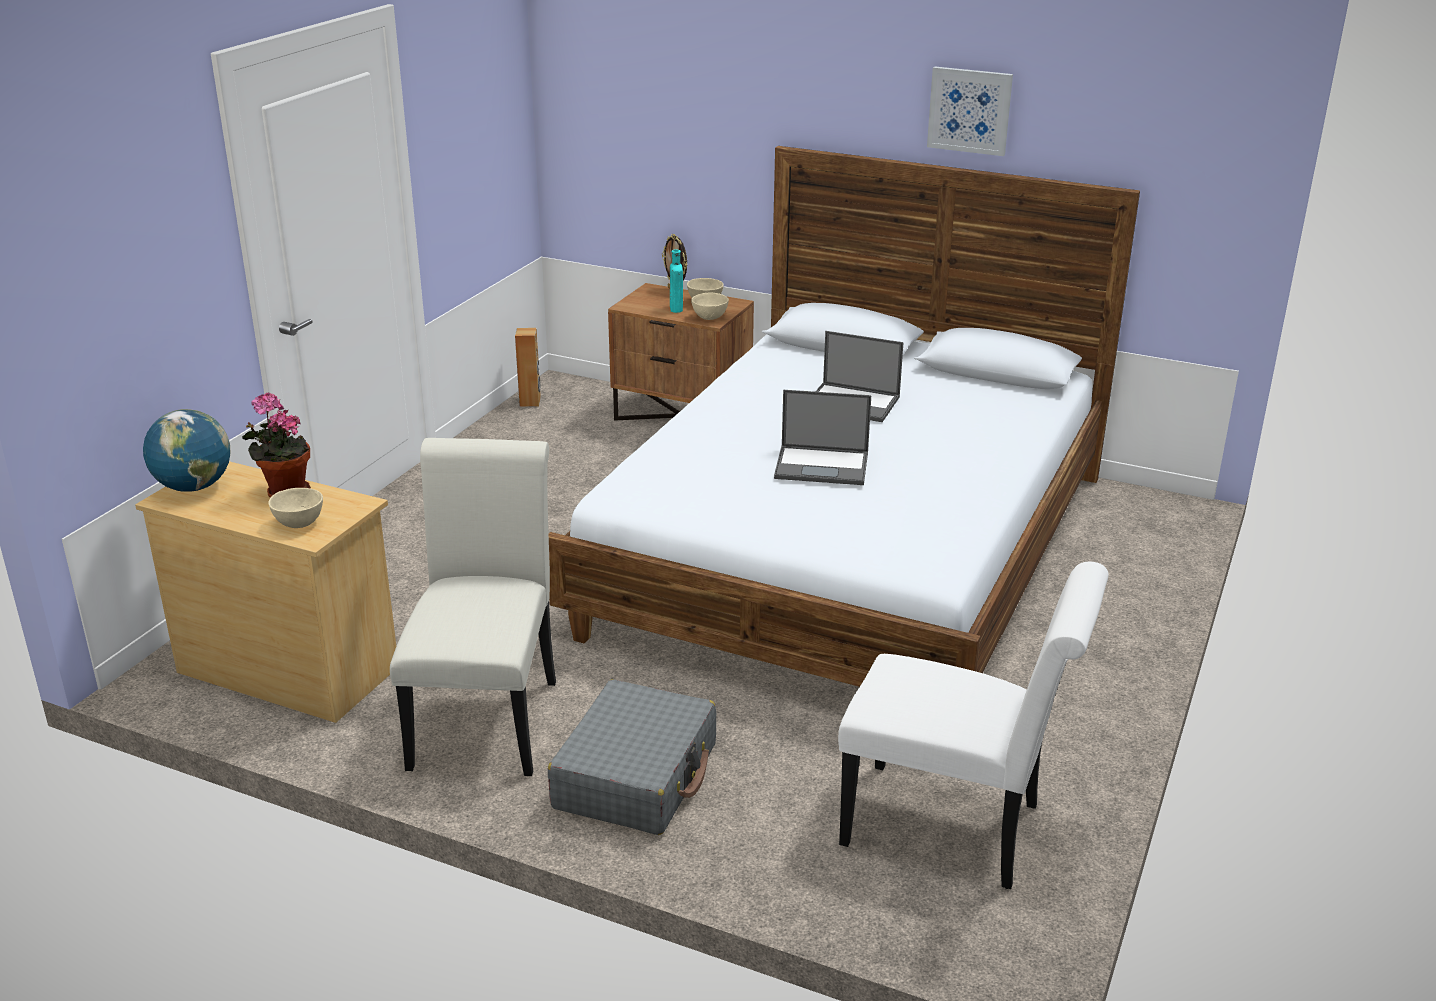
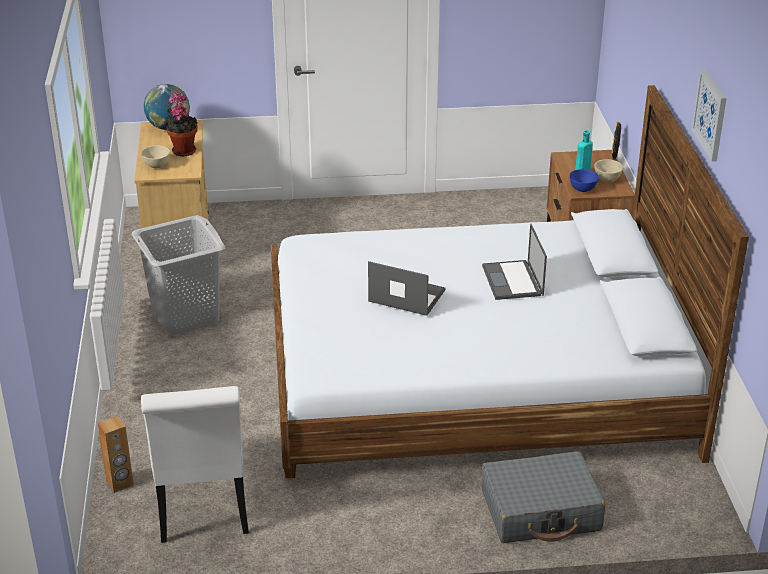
camera: 60 degrees right, 5 degrees up
white chair [390,438,556,776] -> grey laundry basket [132,215,225,336]
brown speaker [515,328,541,407] -> brown speaker moved to [98,416,134,493]
grey suitcase [548,679,716,835] -> grey suitcase moved to [482,451,605,543]
beige bowl [691,293,729,320] -> blue bowl [570,169,599,192]
laptop [774,390,871,485] -> laptop turned 135 degrees clockwise [368,261,445,316]

